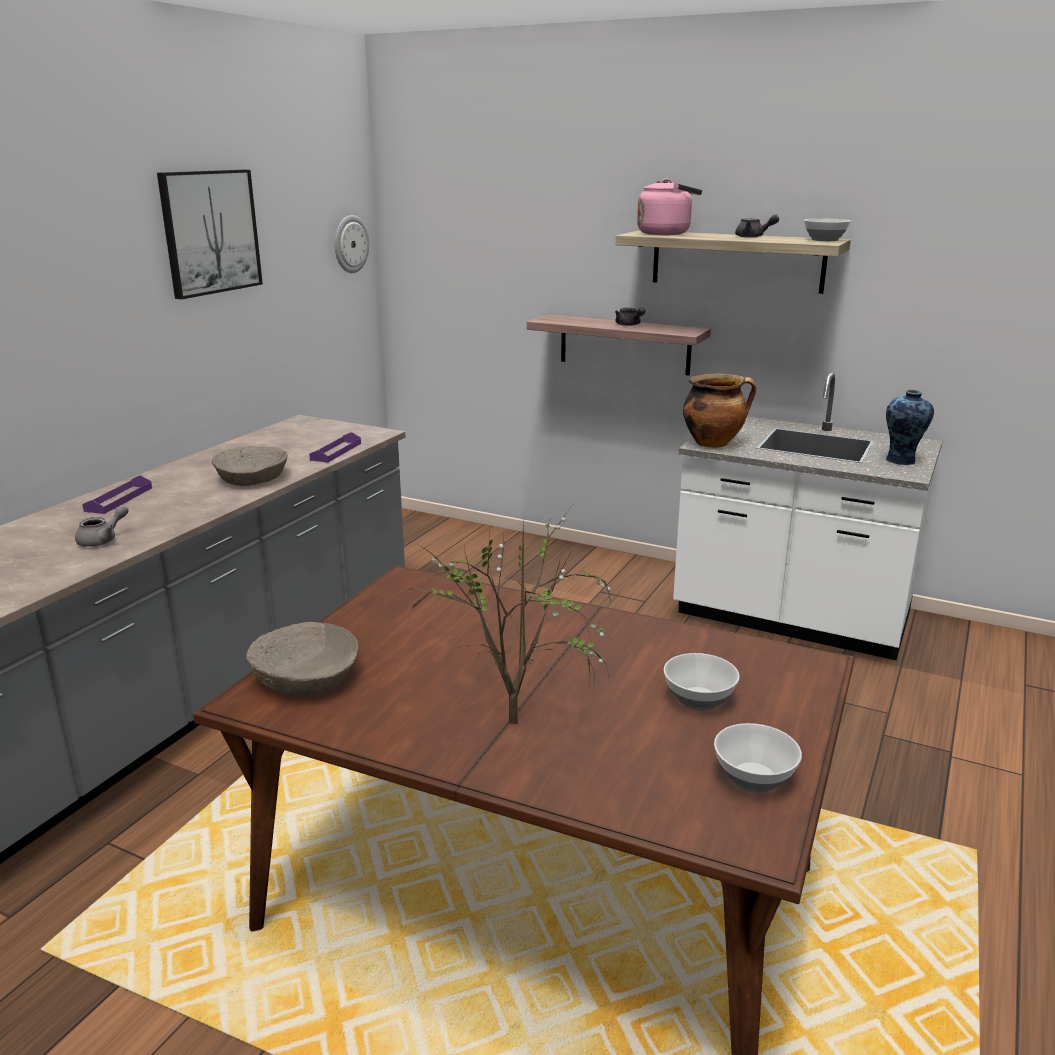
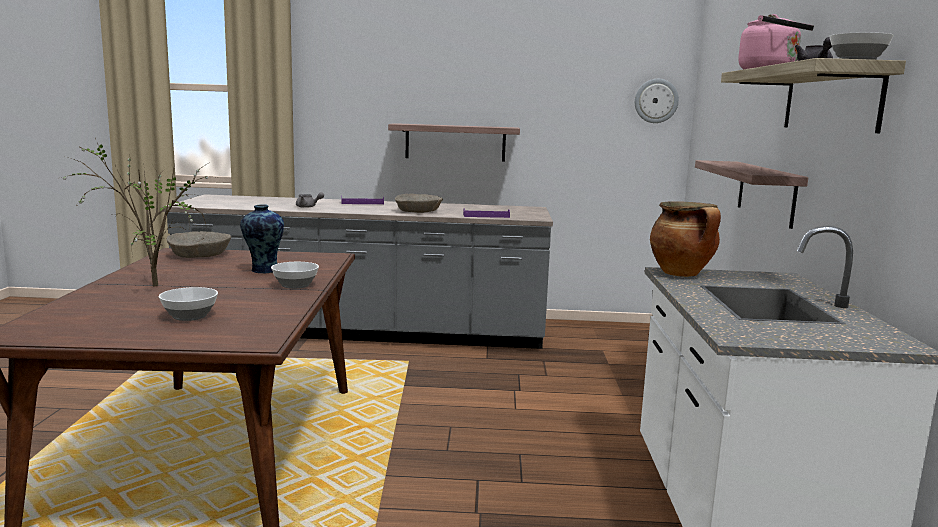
camera: 65 degrees right, 10 degrees down
picture [157,170,263,300] -> none
grey teapot [615,307,645,326] -> none
bowl [714,723,802,793] -> bowl moved to [271,262,319,289]
vase [886,390,934,465] -> vase moved to [240,204,284,273]
none -> shelf [388,123,520,162]

